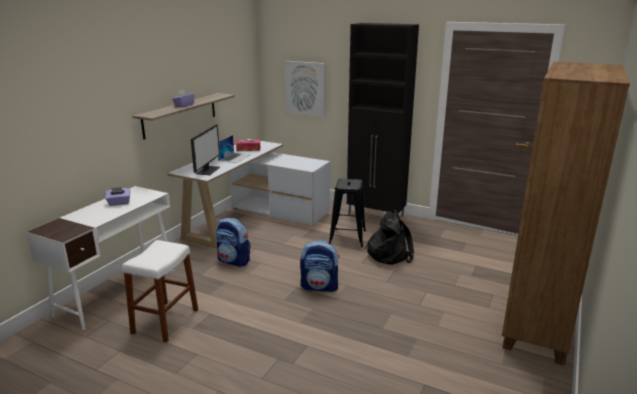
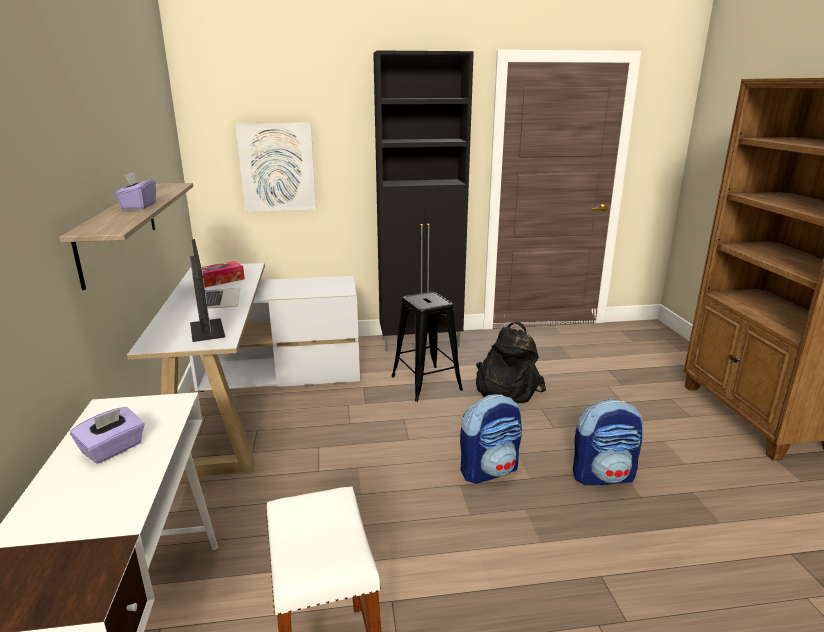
camera: 35 degrees left, 0 degrees up
backpack [216,218,251,267] -> backpack moved to [573,399,643,485]

